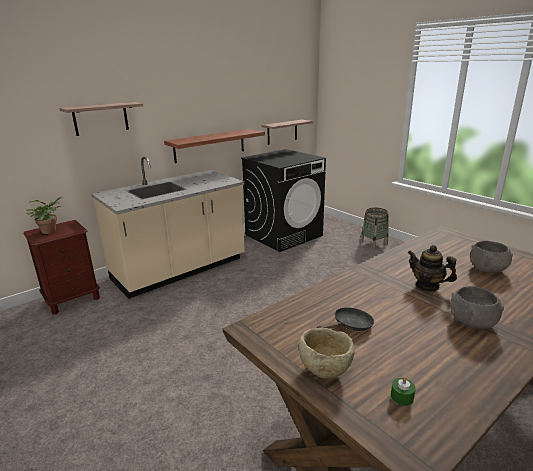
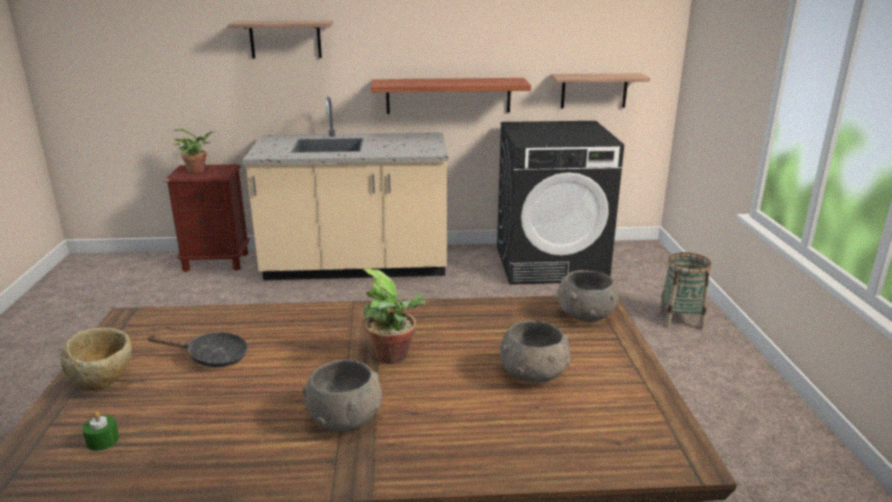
camera: 35 degrees right, 0 degrees up
teapot [407,245,457,292] -> potted plant [362,269,426,364]
none -> grey bowl [556,270,619,322]

